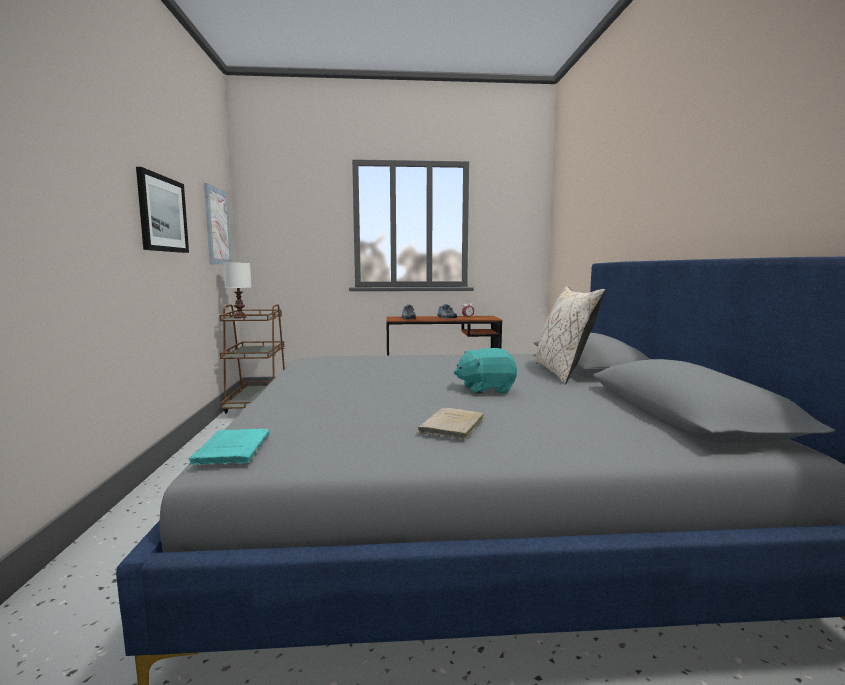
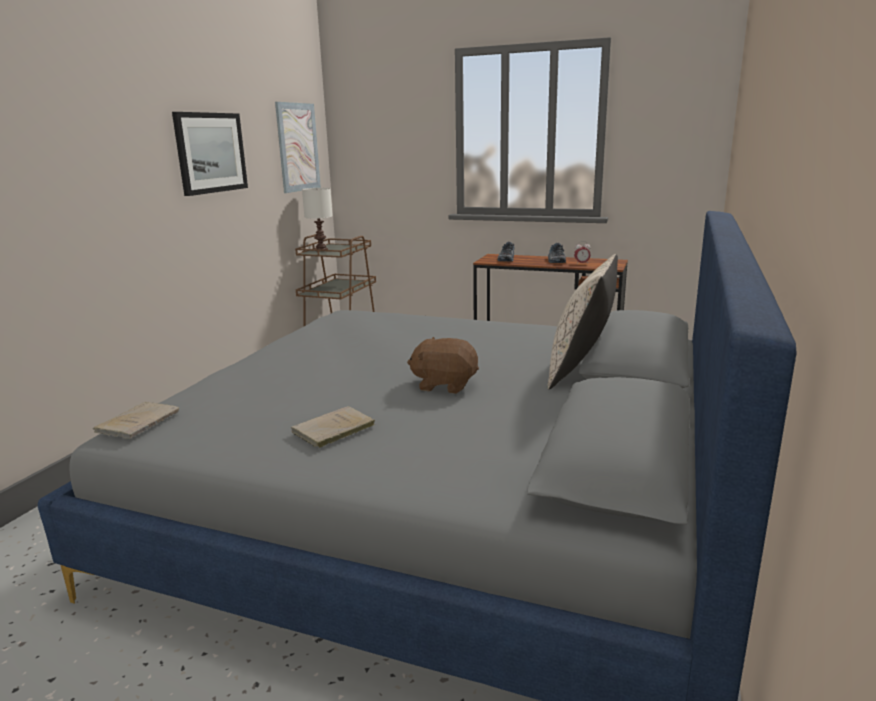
camera: 25 degrees right, 10 degrees up
turquoise book [188,428,269,465] -> beige book [93,402,179,439]
turquoise plush toy [454,348,517,395] -> brown plush toy [407,337,479,394]

